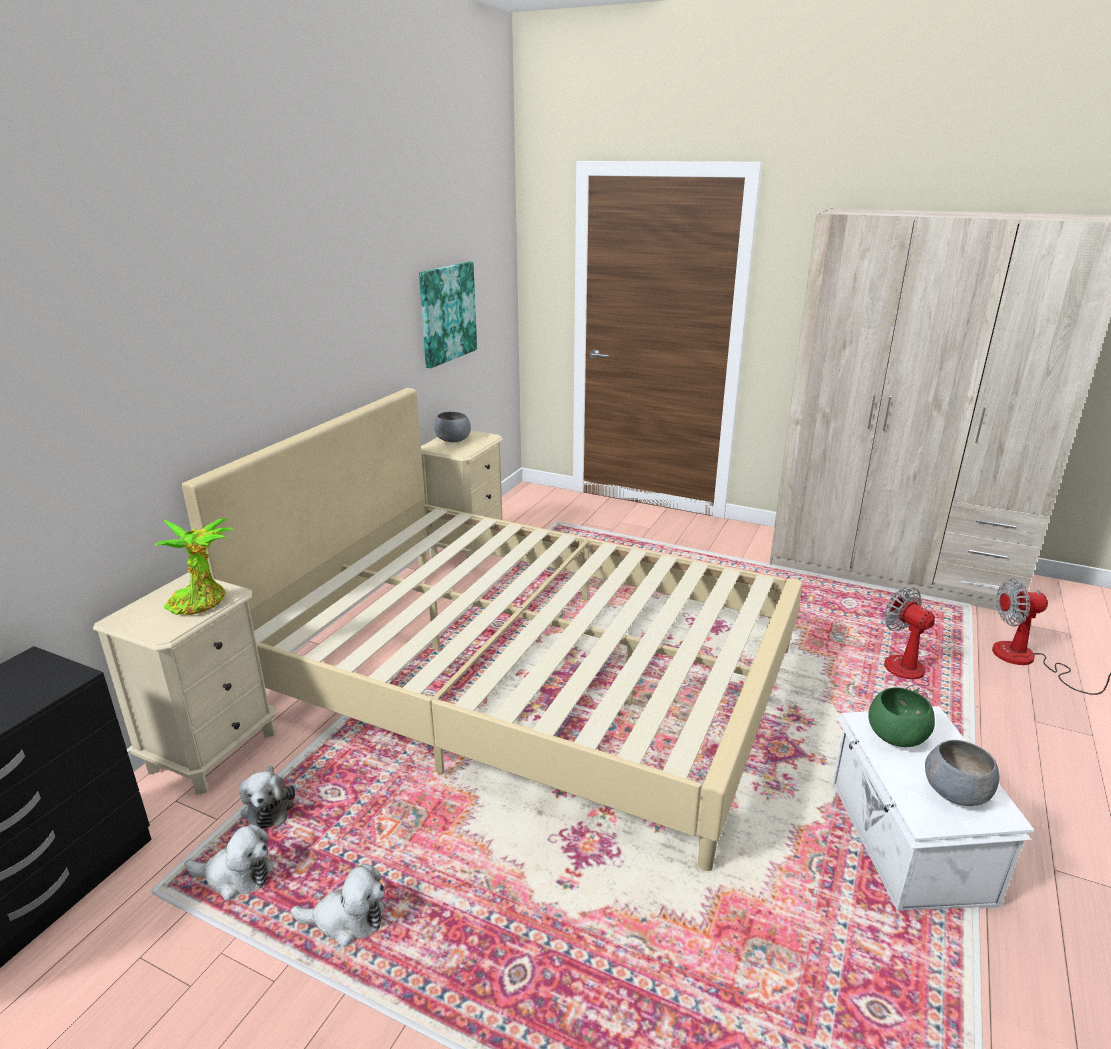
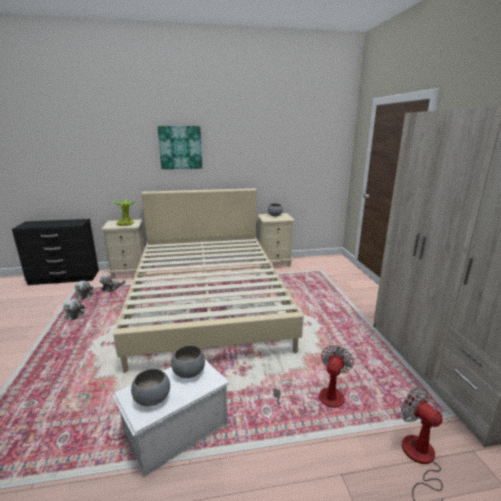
camera: 55 degrees right, 5 degrees down
picture [419,262,477,368] -> picture moved to [158,126,202,169]
green bowl [868,687,935,747] -> grey bowl [172,346,205,378]

